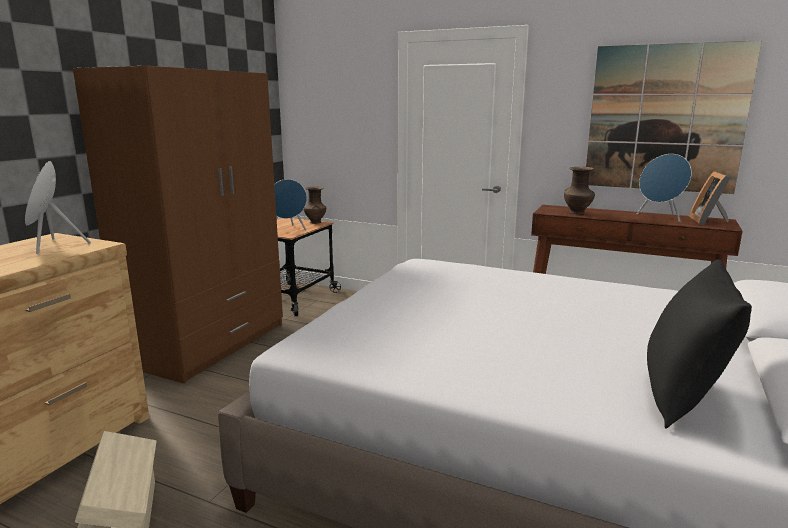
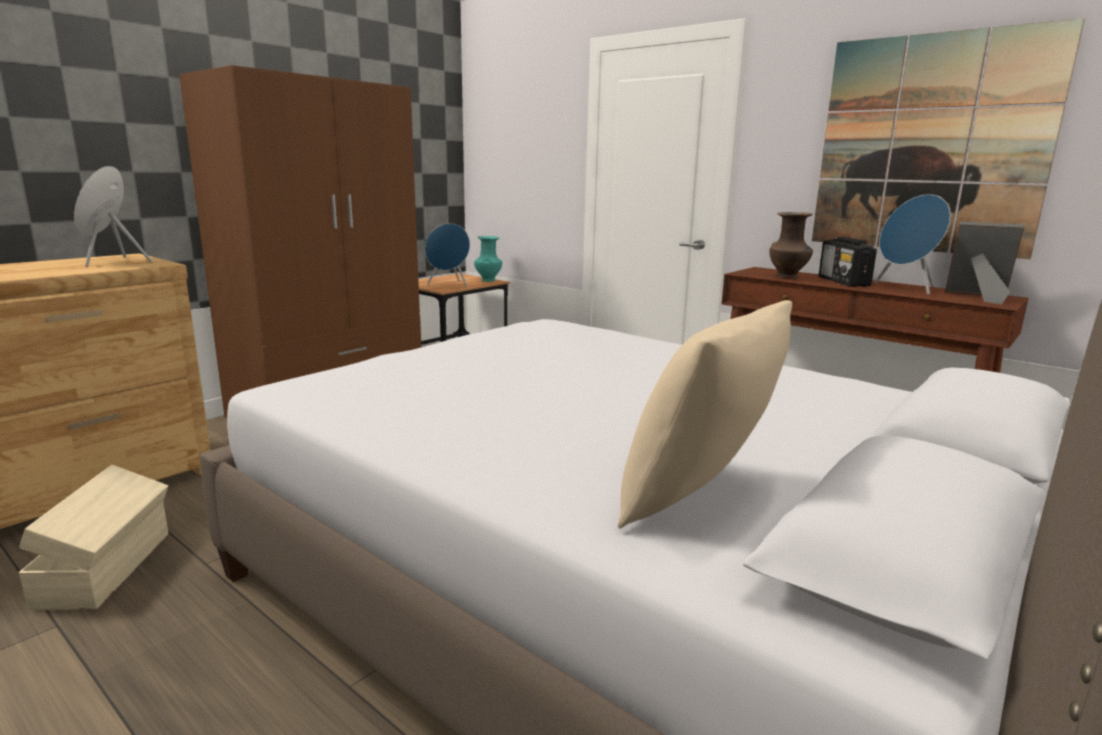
camera: 15 degrees right, 0 degrees up
brown vase [304,186,326,224] -> turquoise vase [474,236,502,282]
black pillow [647,259,752,429] -> beige pillow [618,300,792,529]
picture frame [689,171,731,225] -> picture frame turned 90 degrees clockwise [945,222,1024,304]
none -> radio [819,237,877,287]

